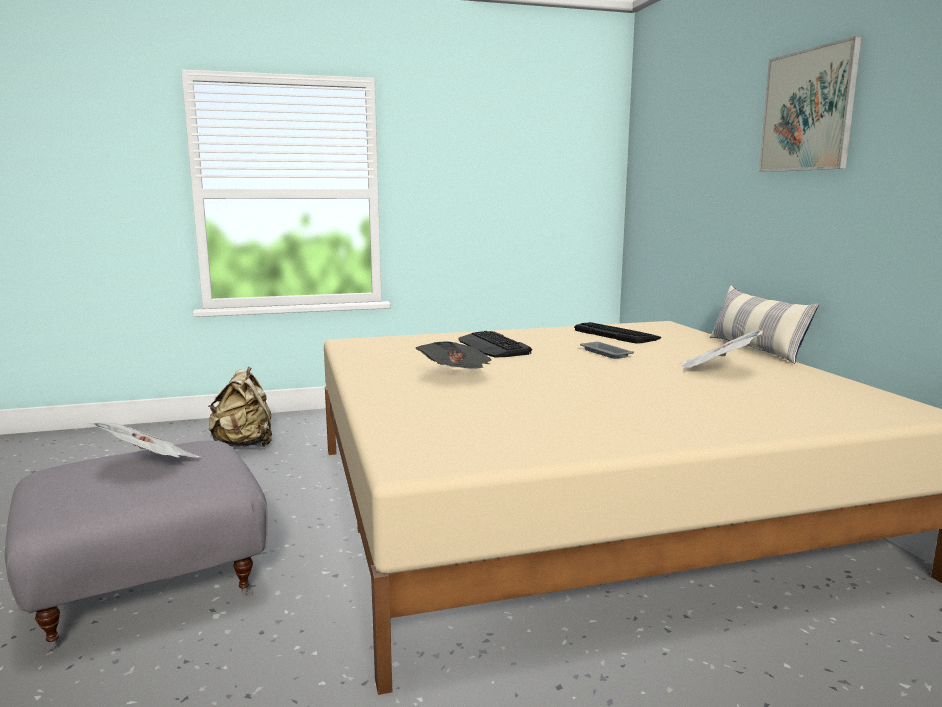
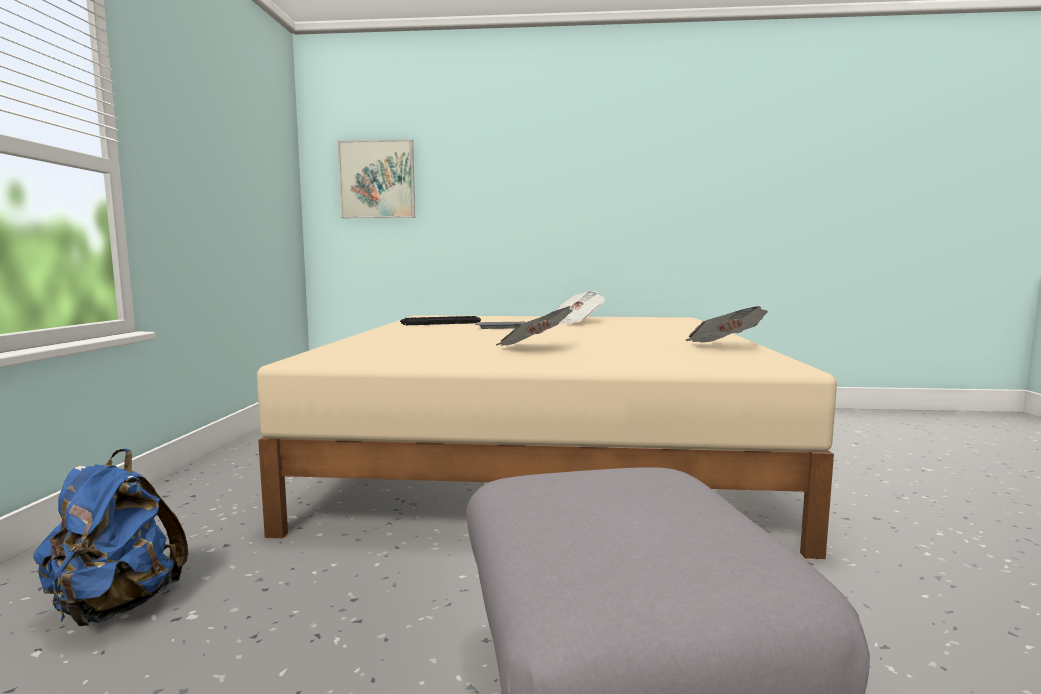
camera: 70 degrees left, 5 degrees down
newspaper [88,423,200,458] -> newspaper moved to [686,306,768,343]
beige backpack [208,367,272,447] -> blue backpack [33,448,188,626]
keyboard [458,331,532,358] -> none
pillow [710,286,819,364] -> none
picture [759,36,862,172] -> picture moved to [338,139,415,218]

